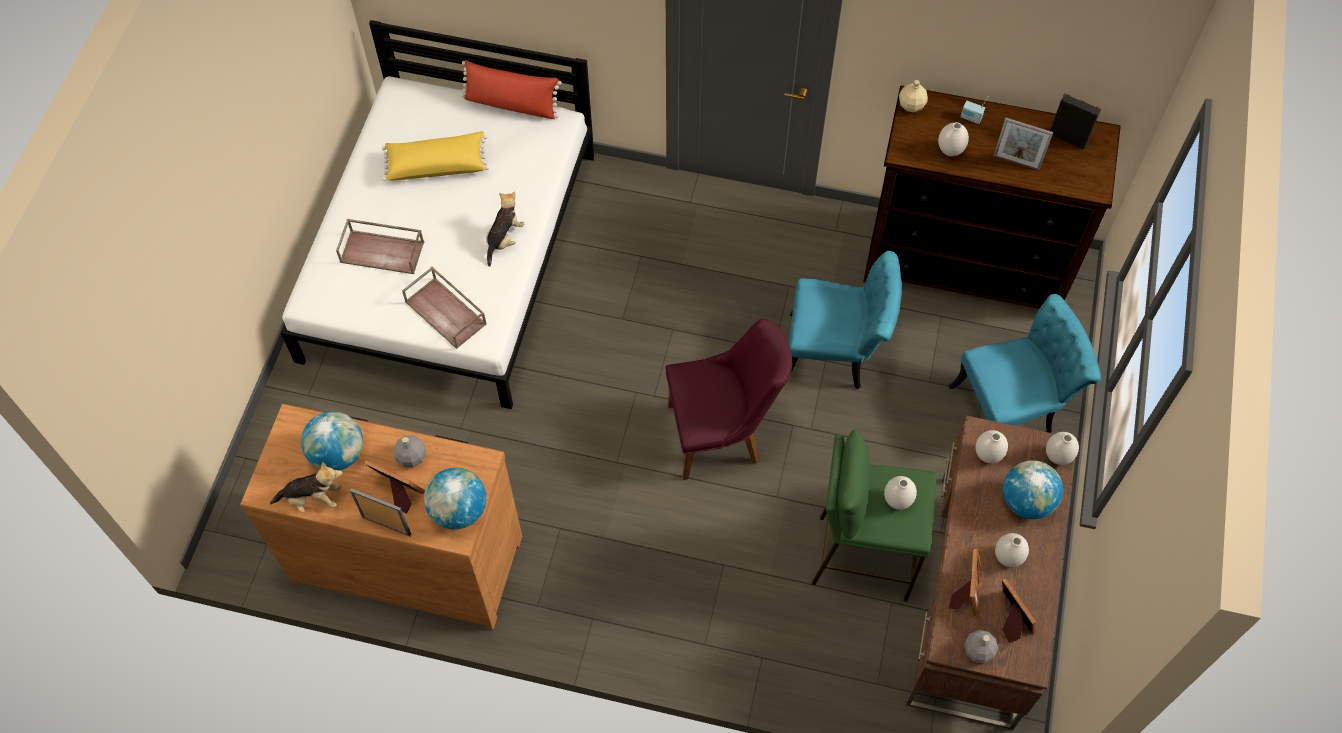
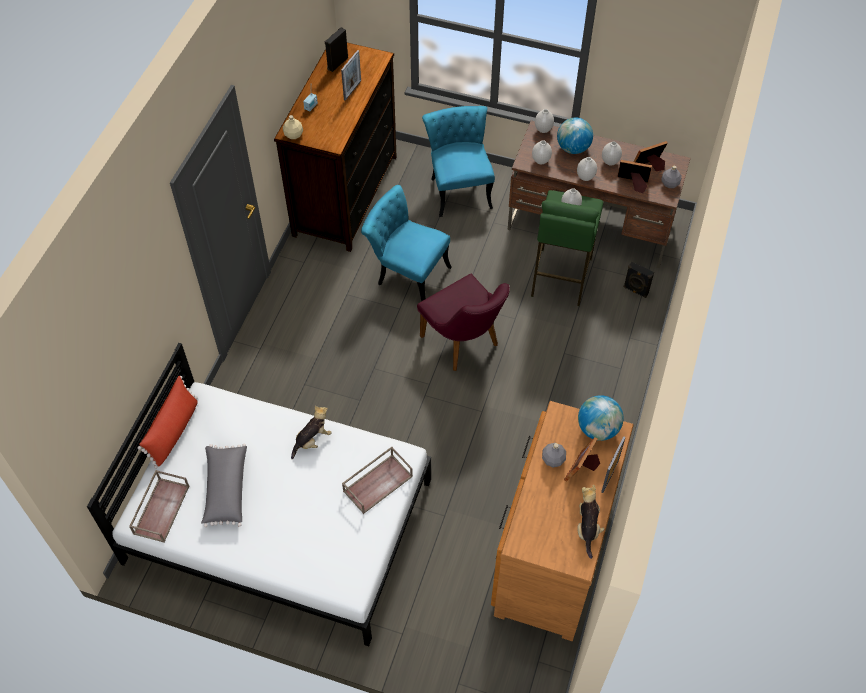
camera: 85 degrees left, 5 degrees down
globe [301,411,363,470] -> none
brown tray [336,219,424,274] -> brown tray moved to [129,470,189,543]
yellow pillow [382,131,489,181] -> grey pillow [201,444,247,527]
plush toy [486,191,524,267] -> plush toy turned 105 degrees clockwise [291,406,332,459]
purple chair [666,318,792,480] -> purple chair turned 150 degrees clockwise [417,274,510,371]
turquoise chair [789,251,902,389] -> turquoise chair turned 75 degrees counterclockwise [361,185,451,301]
white vase [938,122,969,156] -> white vase moved to [577,157,597,181]
none -> black speaker [624,262,654,298]

